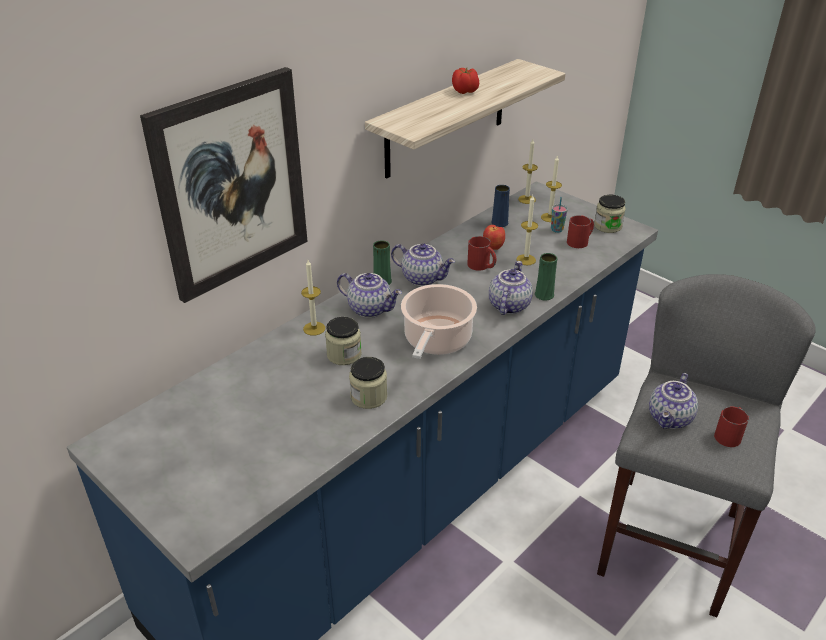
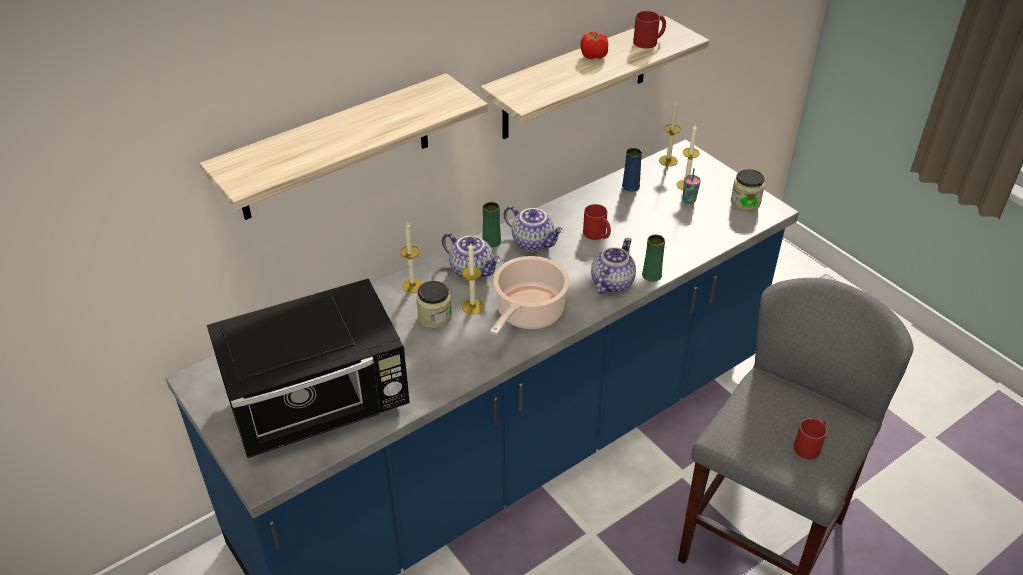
camera: 10 degrees right, 5 degrees up
picture [140,67,308,303] -> shelf [200,73,488,220]
jar [349,357,387,409] -> none
apple [483,225,505,250] -> none
candle [516,195,538,265] -> candle moved to [462,243,484,315]
red mug [567,215,594,248] -> red mug moved to [633,11,666,49]
teapot [649,373,698,429] -> none
none -> black microwave [207,278,410,458]

